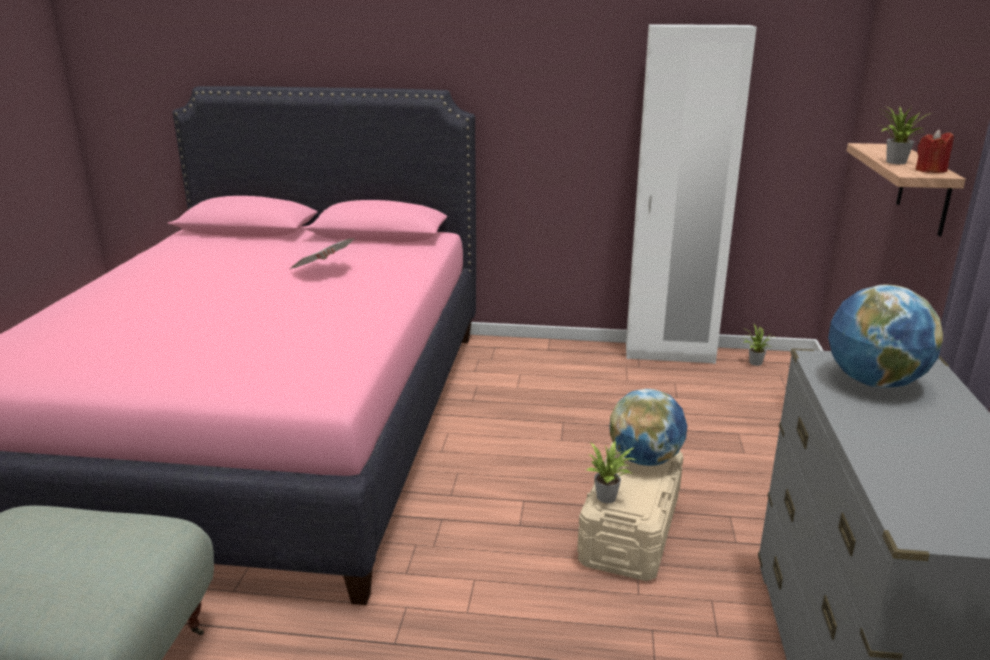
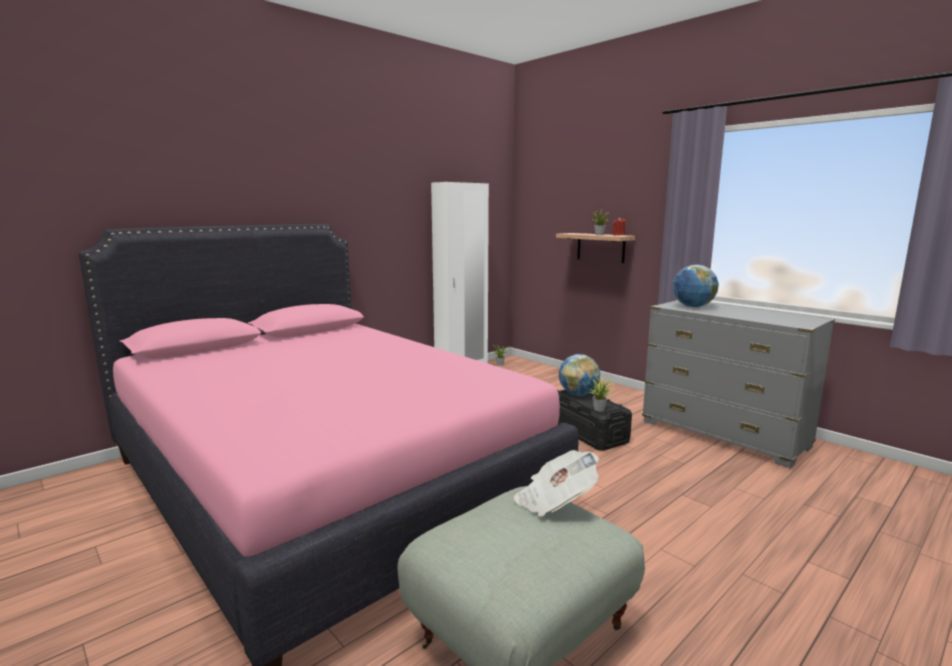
camera: 50 degrees left, 10 degrees down
newspaper [290,238,355,269] -> newspaper moved to [514,450,599,517]
beige storage box [577,442,683,581] -> black storage box [557,390,632,451]

